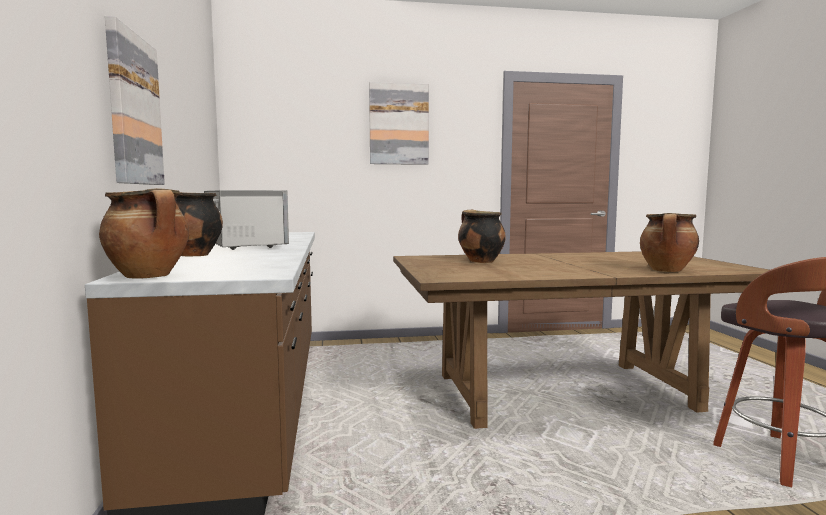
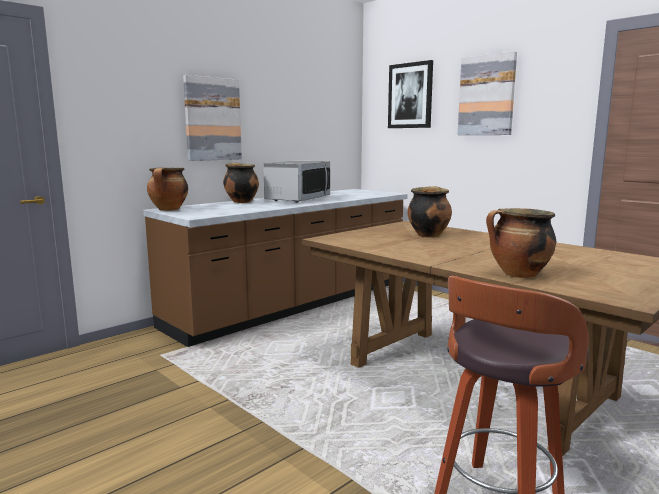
camera: 55 degrees right, 5 degrees up
none -> picture [388,60,433,128]

